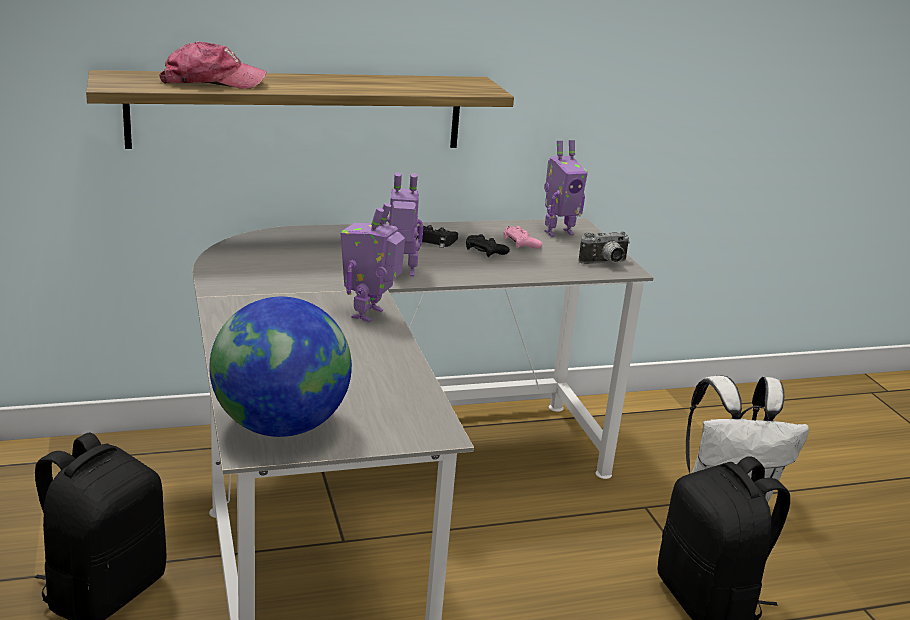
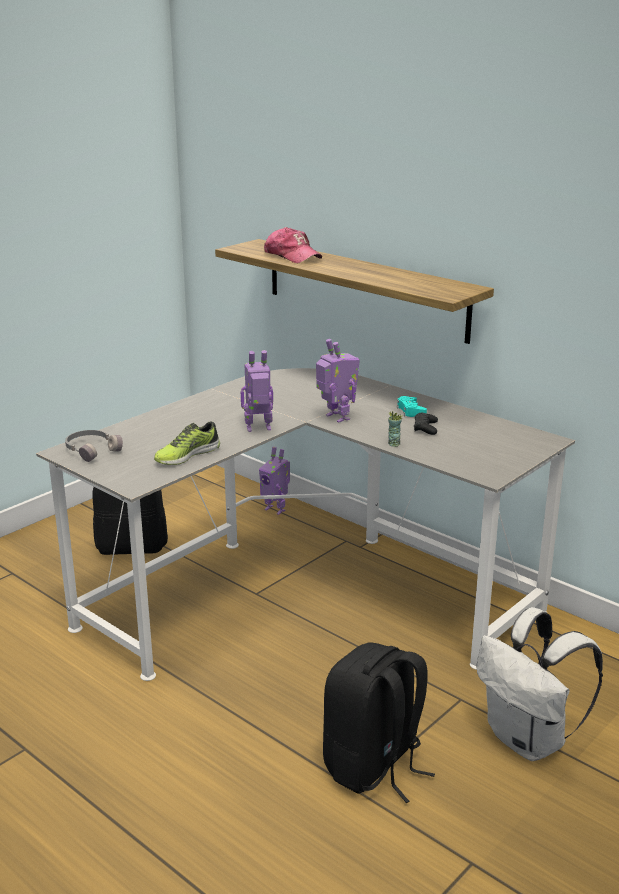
camera: 60 degrees right, 0 degrees up
globe [209,297,352,437] -> grey headphones [65,430,123,462]
black game controller [416,225,458,248] -> turquoise game controller [396,396,427,417]
pink game controller [503,226,542,249] -> none
toy robot [544,140,588,237] -> toy robot moved to [259,447,290,515]
camera [579,231,629,264] -> none
none -> shoe [154,422,220,465]
none -> cup [388,411,402,447]

